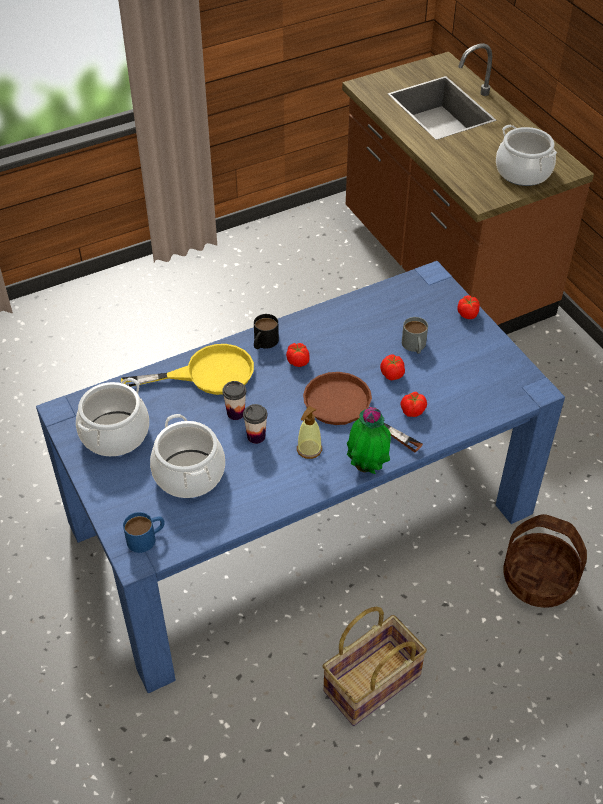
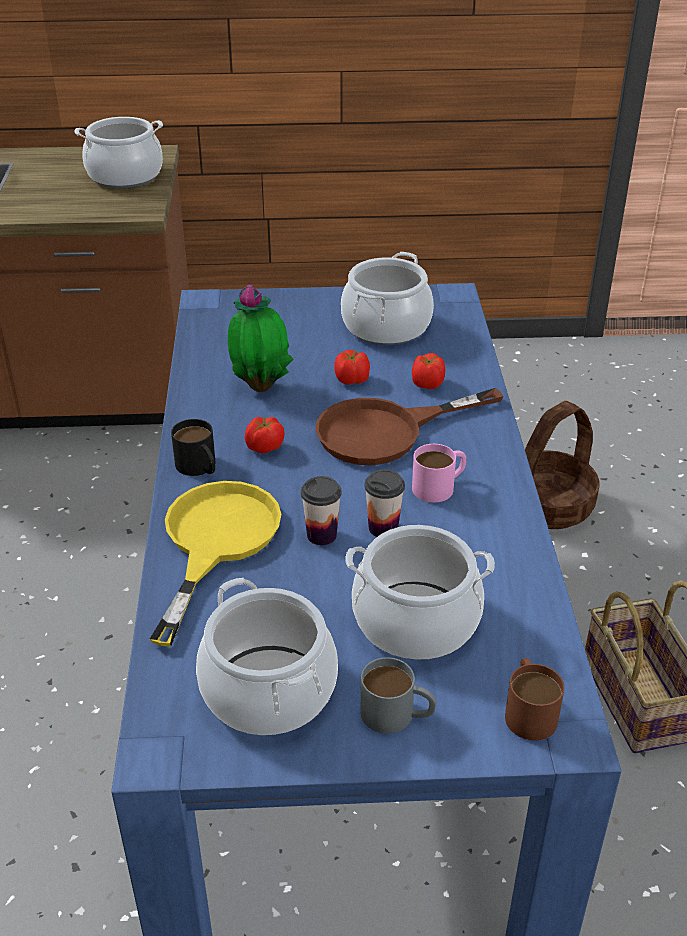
camera: 65 degrees left, 10 degrees down
blue mug [123,512,165,553] -> brown mug [505,658,564,741]
soap dispenser [297,406,322,459] -> pink mug [412,444,467,502]
potted plant [347,407,391,474] -> potted plant moved to [228,284,293,392]
grey mug [402,317,428,354] -> grey mug moved to [360,657,436,734]
tomato [457,295,480,319] -> none
none -> cooking pot [341,252,434,345]

